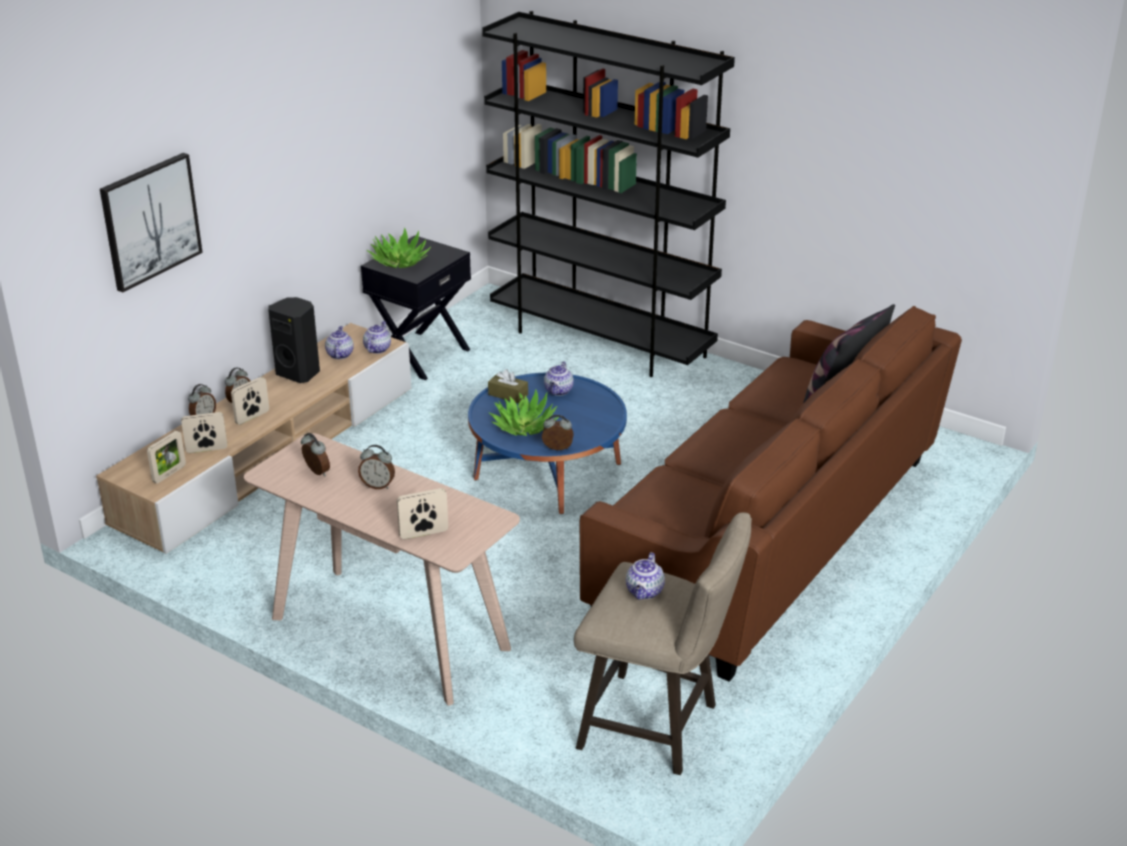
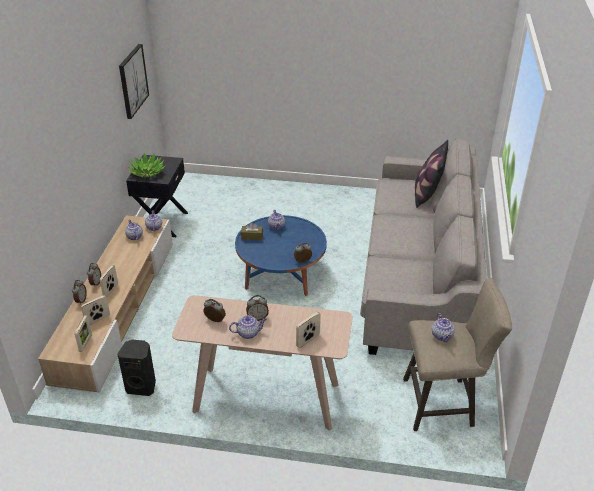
camera: 25 degrees left, 5 degrees up
picture [100,153,203,292] -> picture moved to [119,44,149,119]
black speaker [268,297,320,383] -> black speaker moved to [117,340,156,396]
black bookcase [482,11,735,377] -> none
potted plant [489,389,559,436] -> none
brown sofa [580,306,962,682] -> grey sofa [360,138,486,355]
none -> teapot [229,315,266,339]

